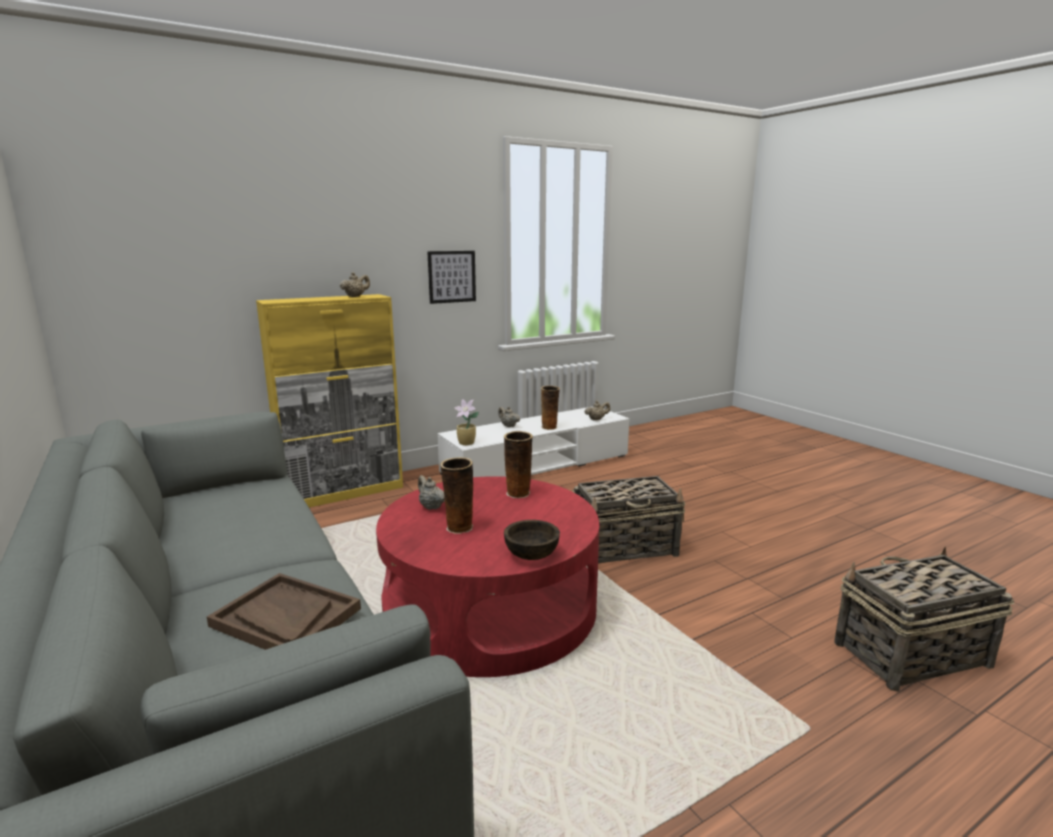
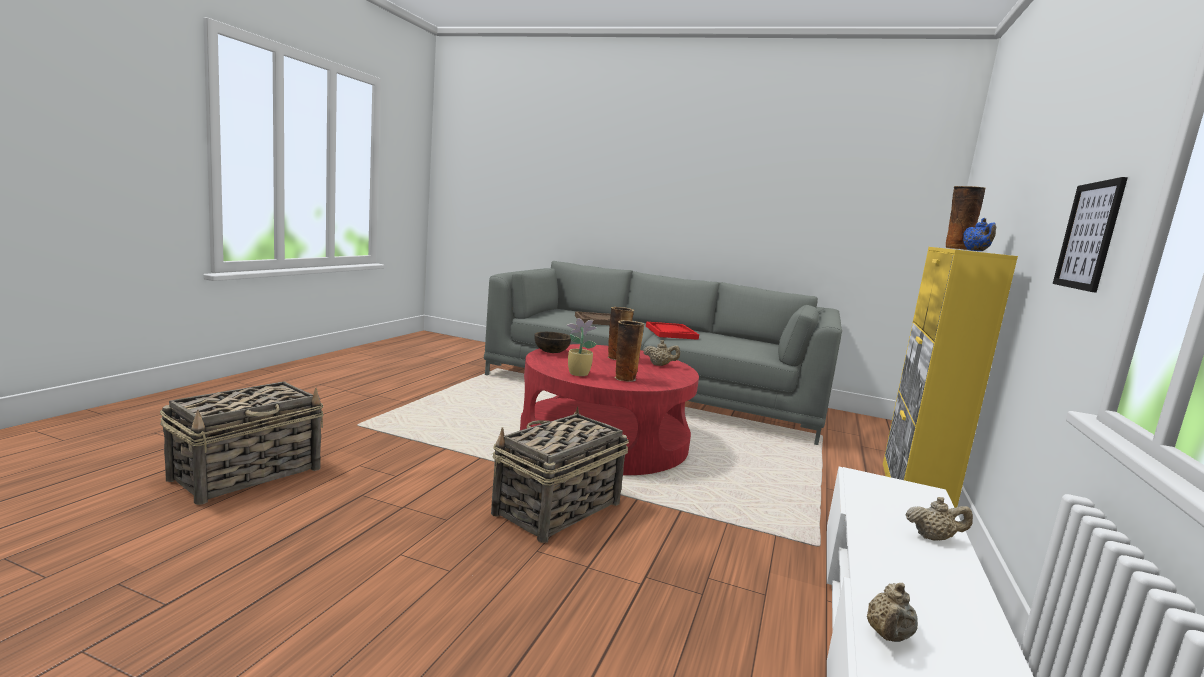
camera: 140 degrees right, 5 degrees down
beige teapot [340,272,370,297] -> blue teapot [963,218,996,251]
potted plant [455,399,479,445] -> potted plant moved to [566,318,597,376]
vase [541,386,560,430] -> vase moved to [946,186,986,250]
none -> red tray [646,322,699,340]

